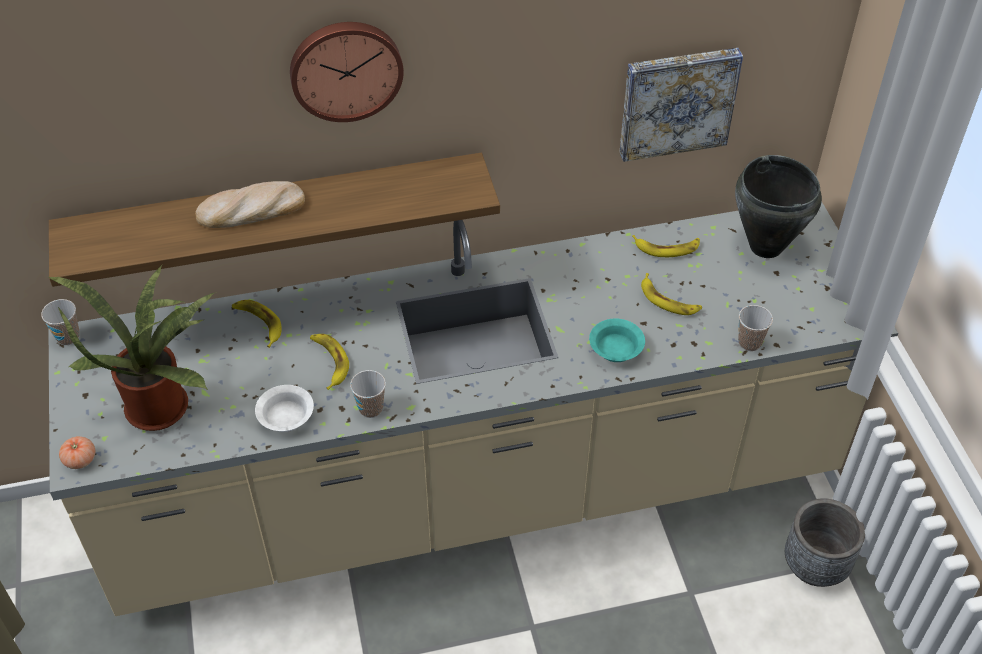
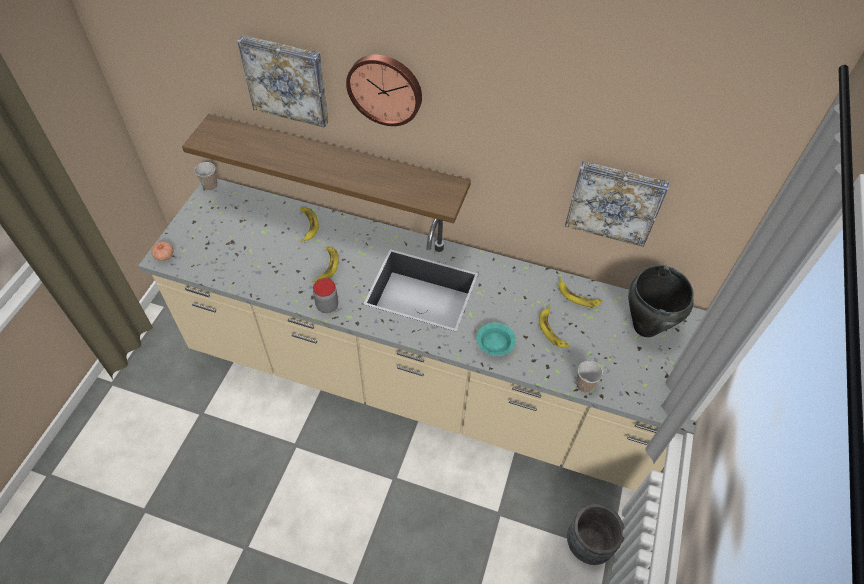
camera: 30 degrees right, 5 degrees up
potted plant [48,265,217,431] -> none
bread [195,181,305,228] -> none
white bowl [255,385,314,432] -> none
cup [350,370,386,418] -> jar [313,278,338,313]
none -> picture [237,35,329,128]

